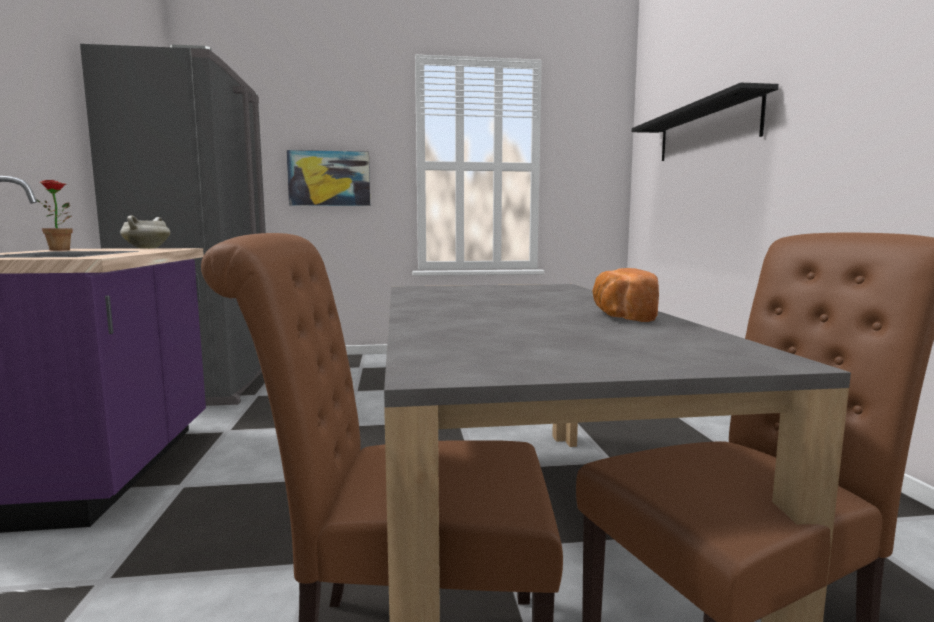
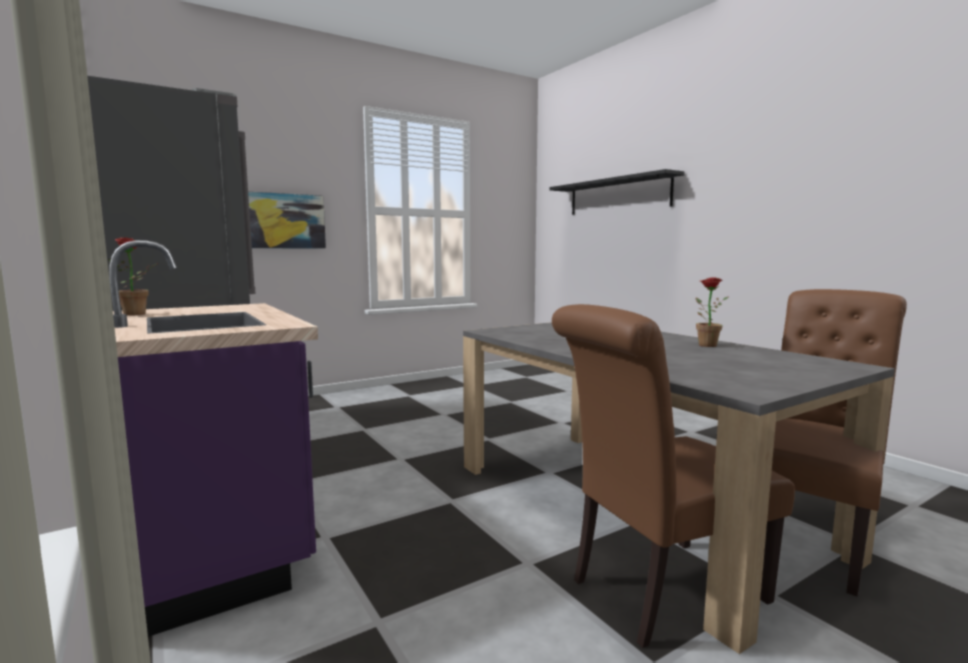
camera: 25 degrees left, 0 degrees up
white cooking pot [120,216,170,249] -> none
bread [592,268,659,322] -> potted plant [695,278,728,347]

